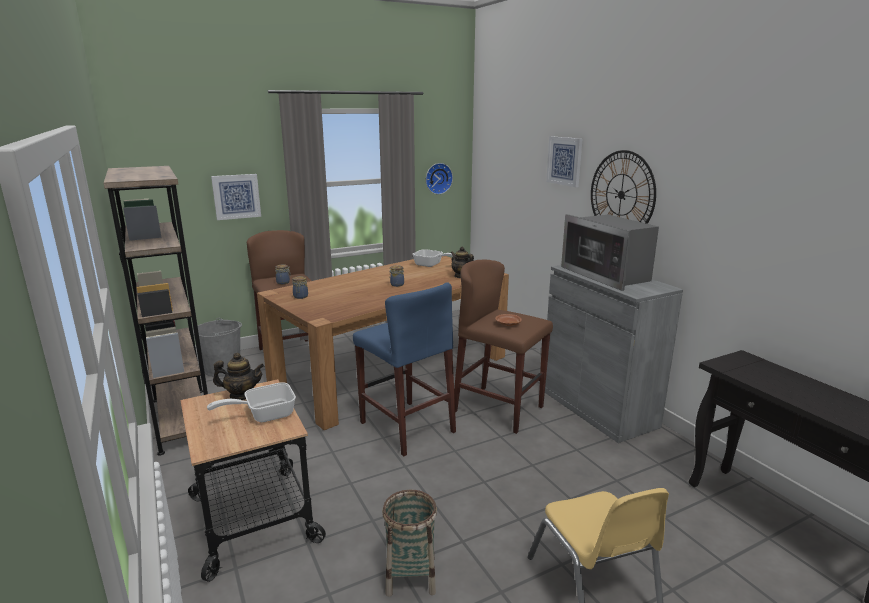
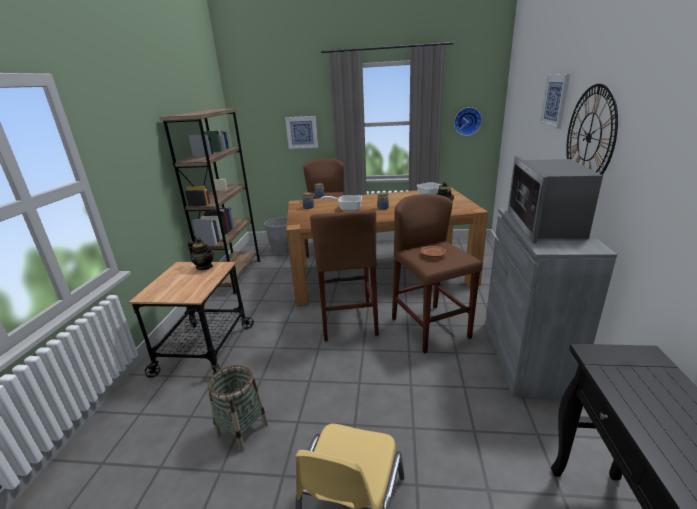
camera: 35 degrees right, 5 degrees up
frying pan [207,382,296,422] -> frying pan moved to [321,195,362,211]
blue stool [353,282,456,456] -> brown stool [310,210,379,341]

